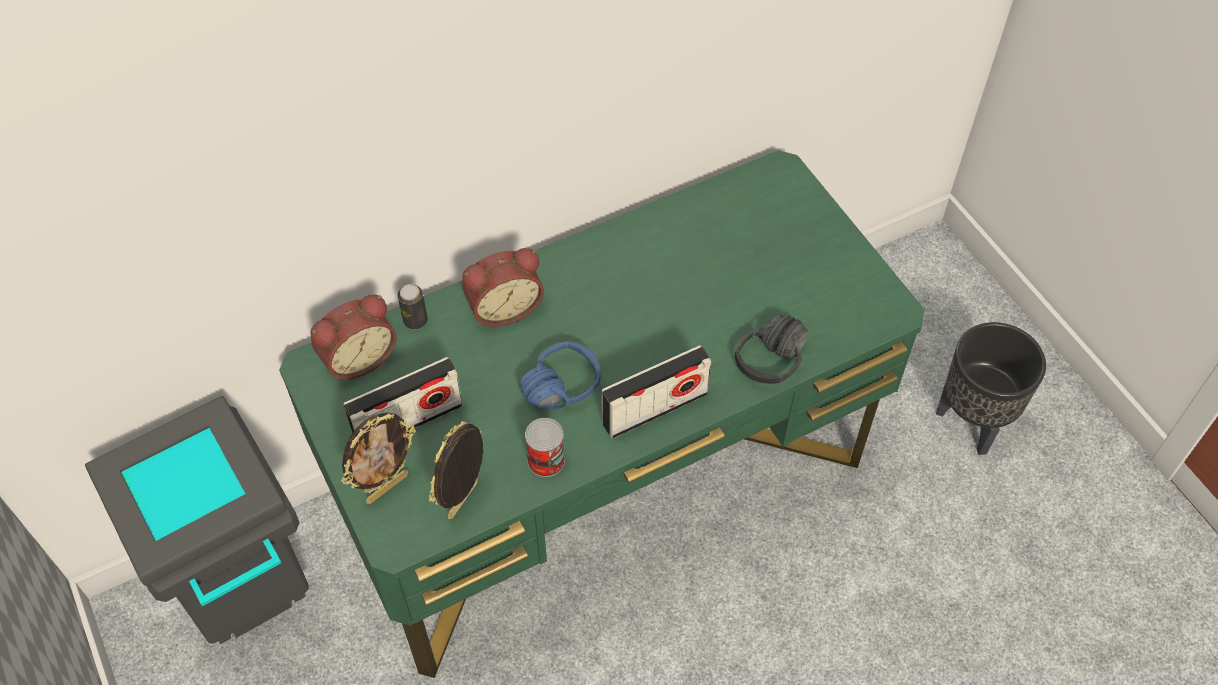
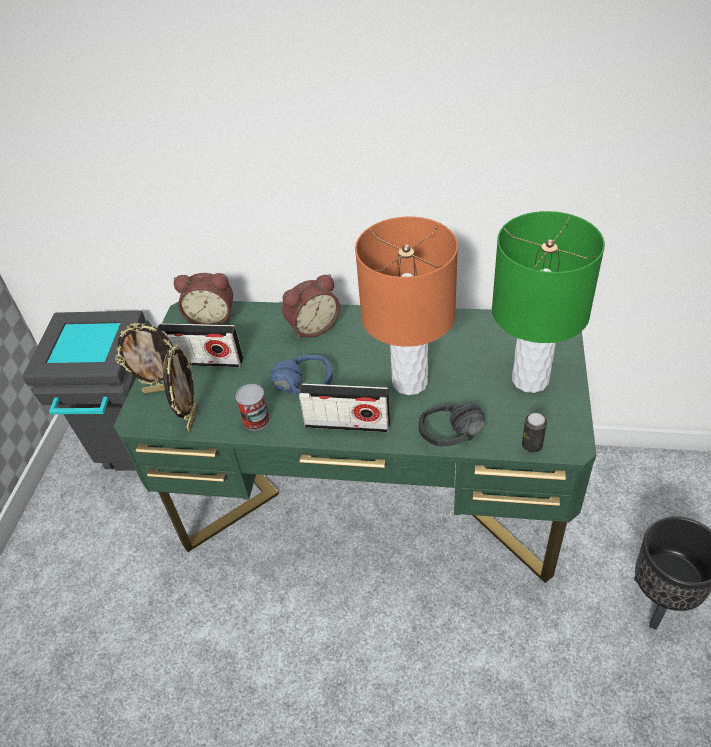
camera: 40 degrees right, 10 degrees down
can [398,284,428,330] -> can moved to [522,413,547,453]
picture frame [429,421,483,519] -> picture frame turned 120 degrees clockwise [163,344,198,432]
alarm clock [462,248,544,327] -> alarm clock turned 45 degrees counterclockwise [282,274,340,339]
none -> orange table lamp [355,217,458,395]
none -> green table lamp [492,211,605,393]

